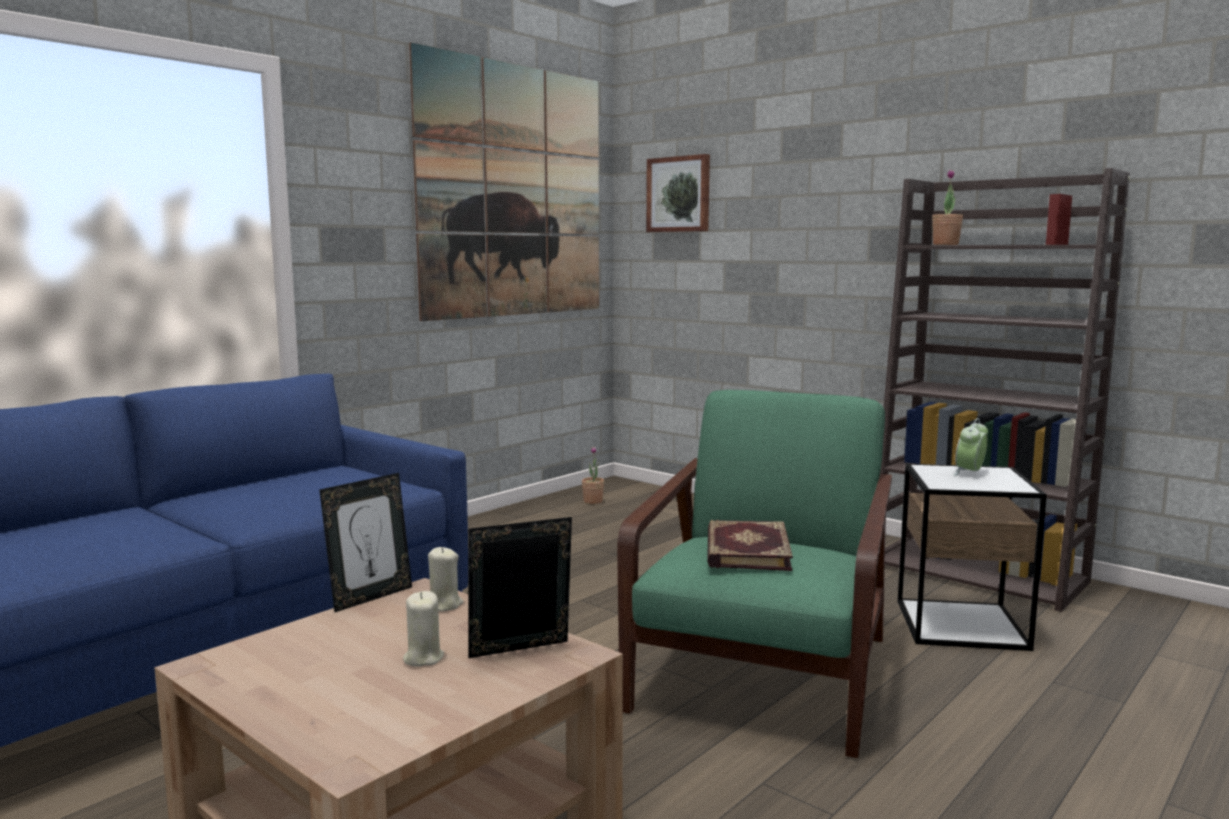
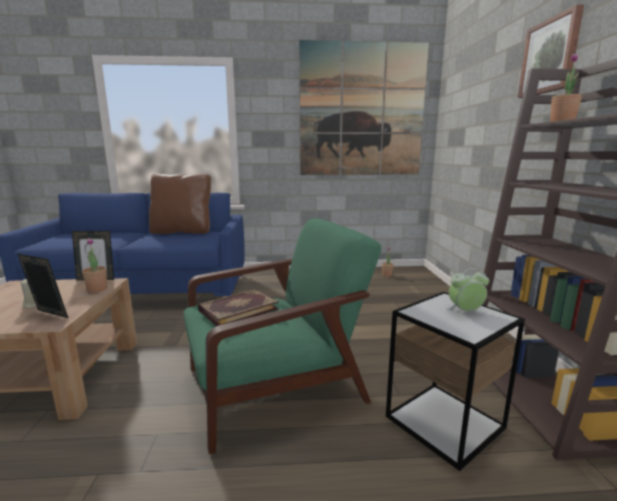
camera: 45 degrees right, 5 degrees up
beige candle [428,547,463,611] -> potted plant [82,238,107,292]
picture [646,154,710,232] -> picture moved to [518,4,584,98]
none -> brown pillow [149,174,211,234]

